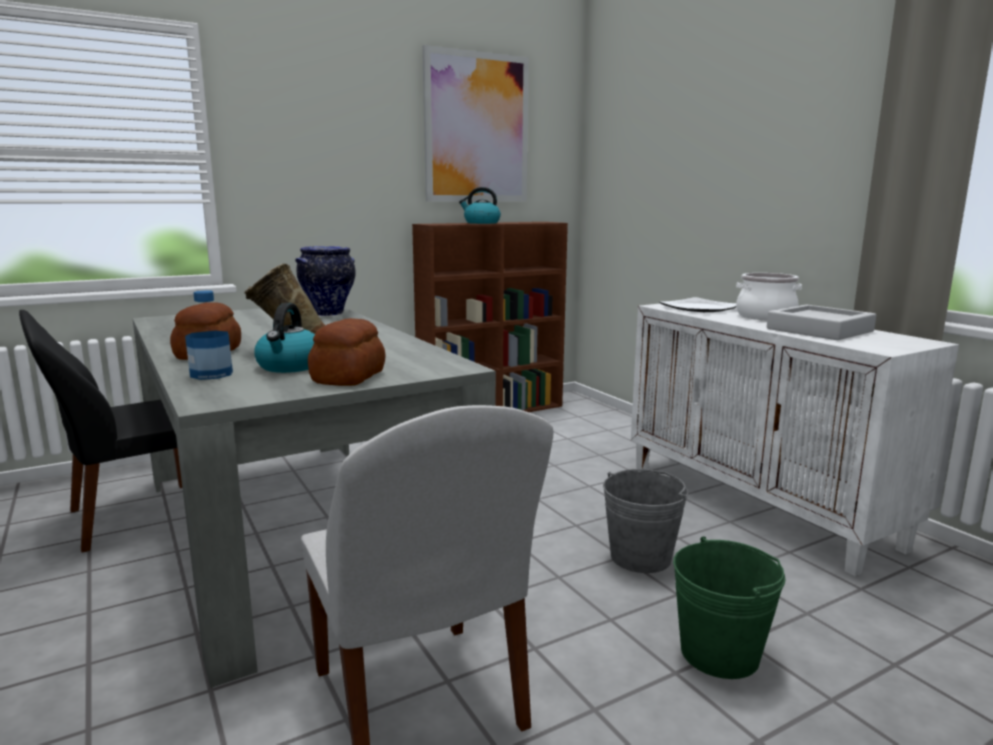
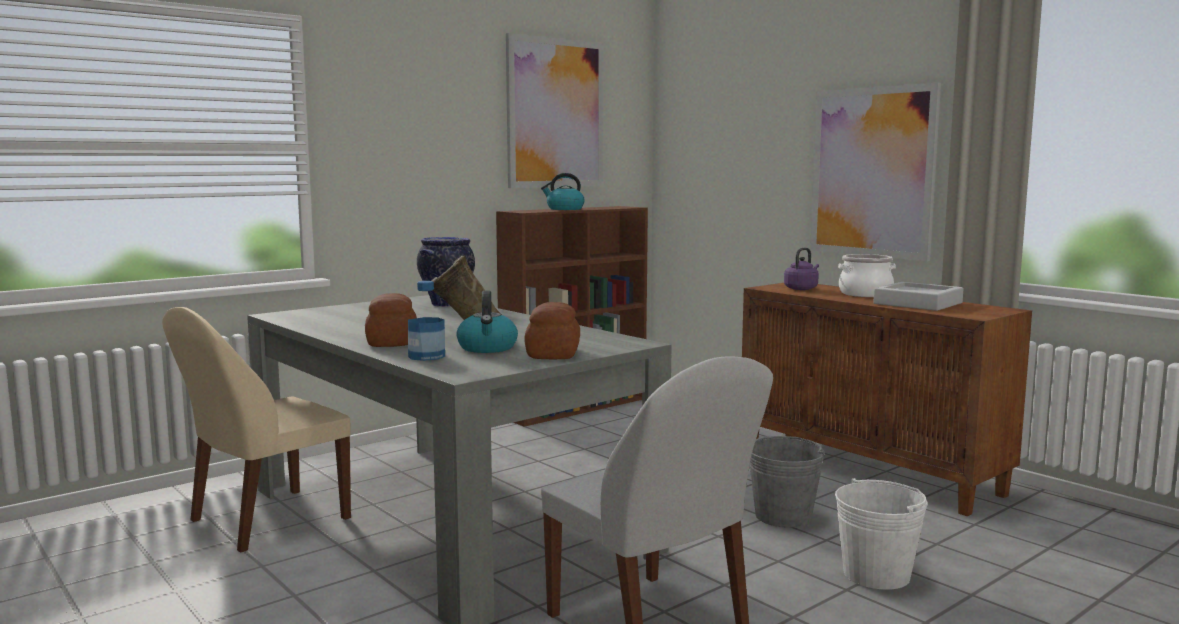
camera: 10 degrees left, 5 degrees down
black chair [19,310,182,553] -> beige chair [162,307,351,553]
white cabinet [631,303,959,576] -> brown cabinet [742,283,1032,516]
plate [659,297,736,312] -> purple kettle [784,248,819,290]
green bucket [673,537,786,679] -> white bucket [835,478,928,590]
none -> picture [810,83,941,261]

